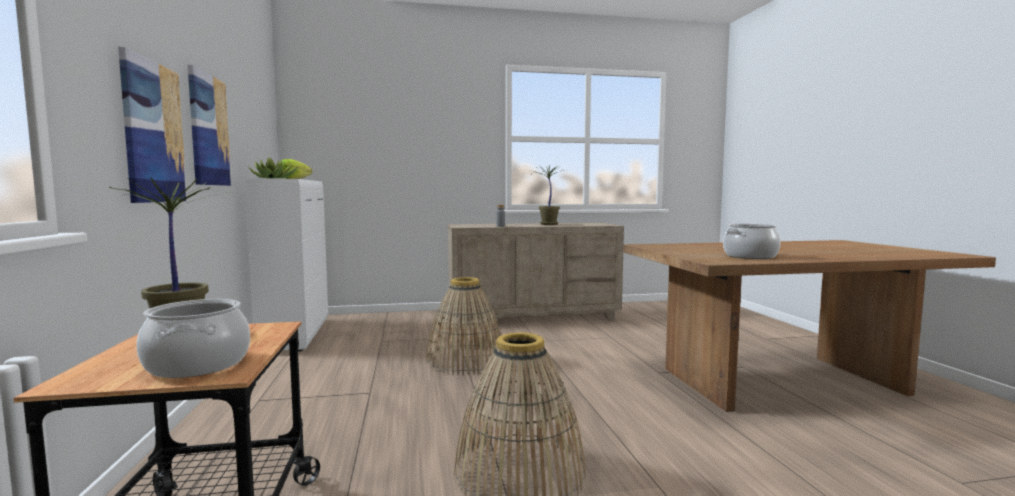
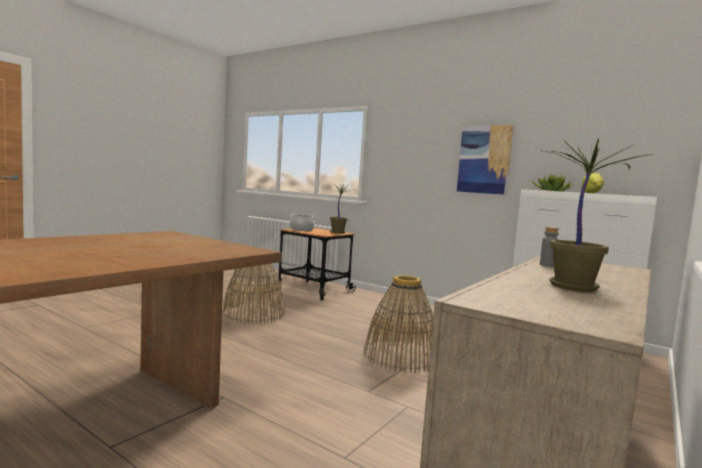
camera: 135 degrees right, 0 degrees up
picture [118,47,187,203] -> none
cooking pot [723,224,780,259] -> none

